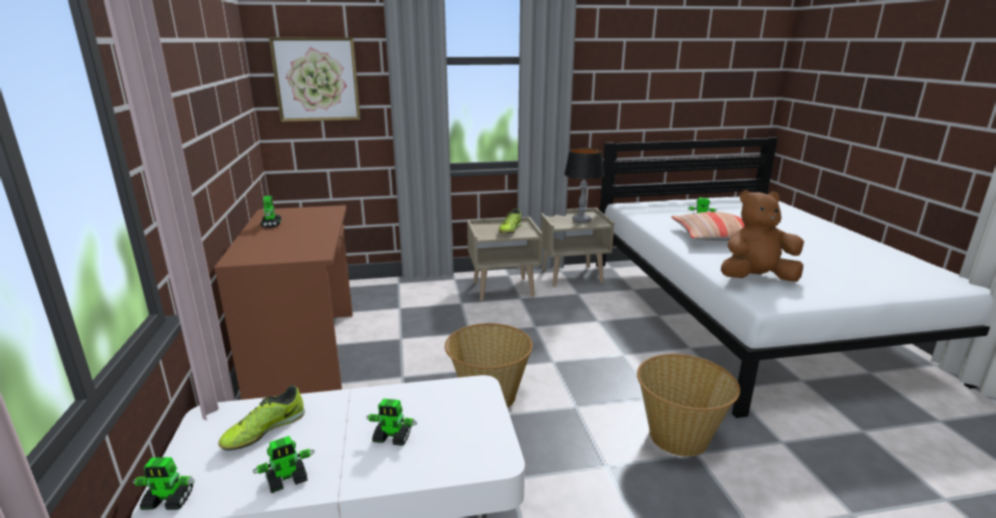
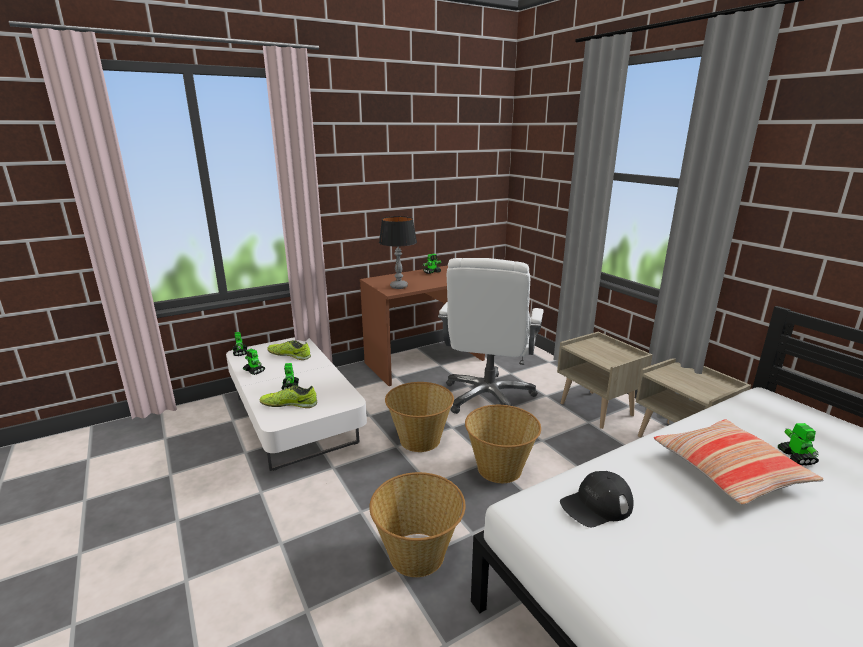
camera: 70 degrees right, 0 degrees up
picture [269,37,361,122] -> none
shoe [499,208,521,233] -> shoe moved to [260,386,317,408]
table lamp [564,148,604,223] -> table lamp moved to [379,216,417,289]
brown plush toy [721,190,804,282] -> black cap [560,471,634,527]
none -> white office chair [438,258,543,414]
none -> basket [465,405,541,483]

